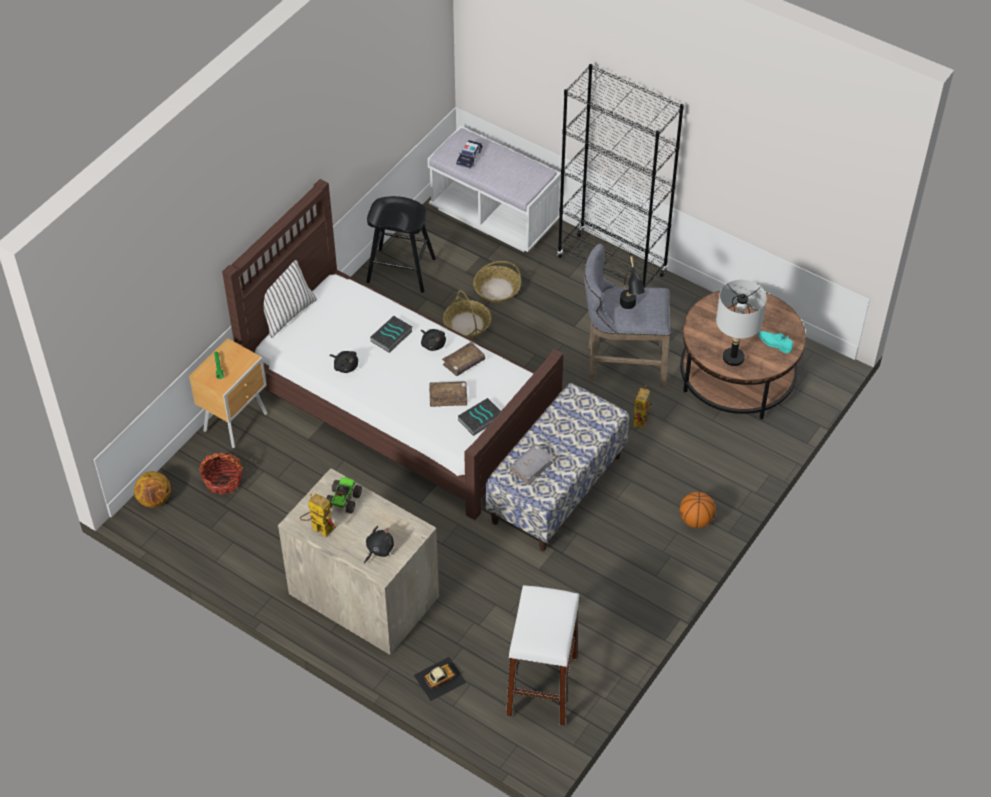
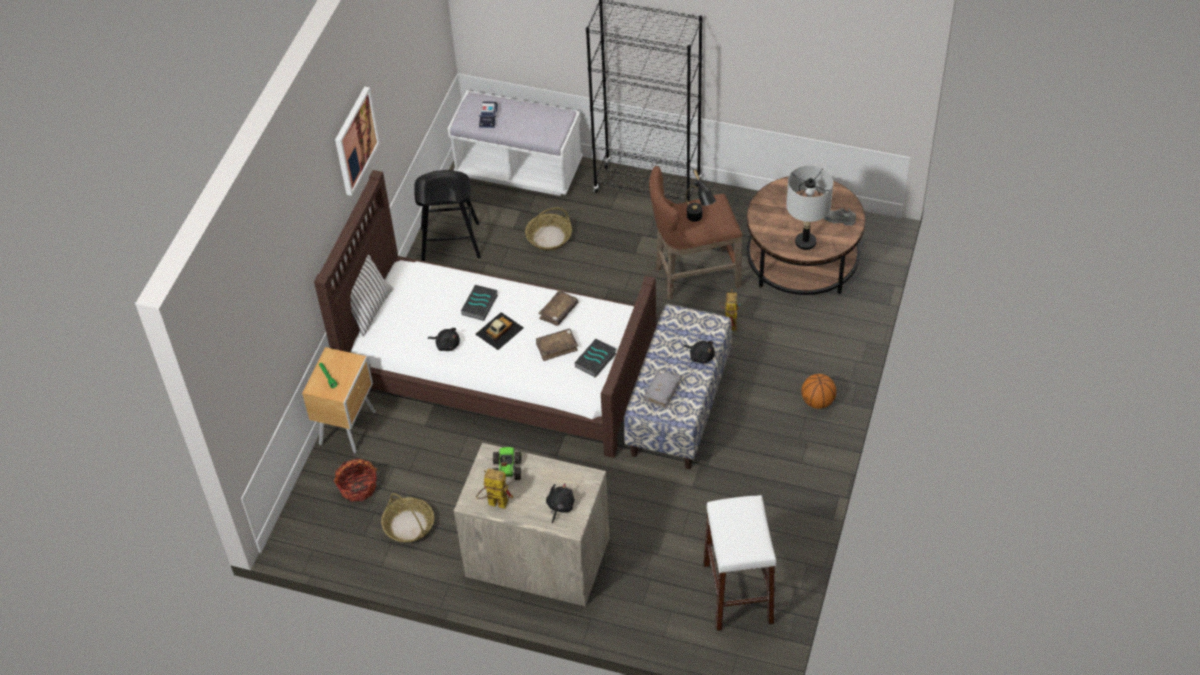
camera: 15 degrees left, 0 degrees up
basketball [134,471,171,508] -> none
toy car [414,657,467,701] -> toy car moved to [475,312,524,350]
black plush toy [421,329,446,351] -> black plush toy moved to [684,341,715,363]
basket [443,290,491,338] -> basket moved to [381,493,434,543]
grey stool [584,243,670,387] -> brown stool [649,166,742,300]
turquoise shoe [758,331,793,353] -> grey shoe [823,208,856,226]
none -> picture [335,86,380,196]

